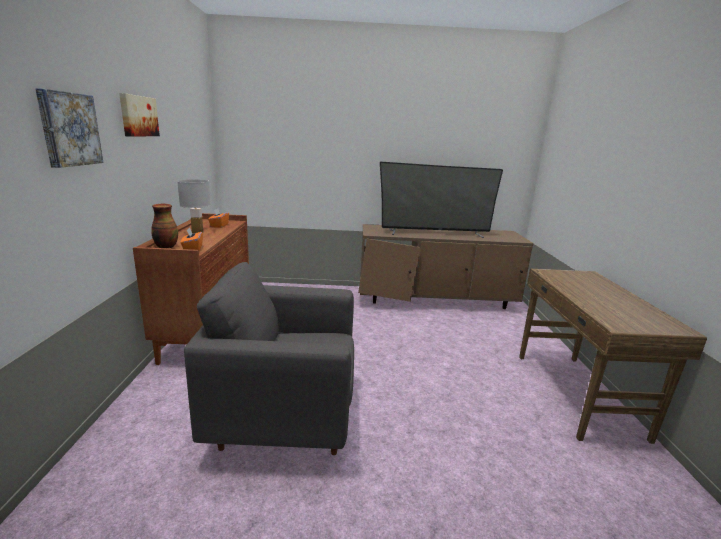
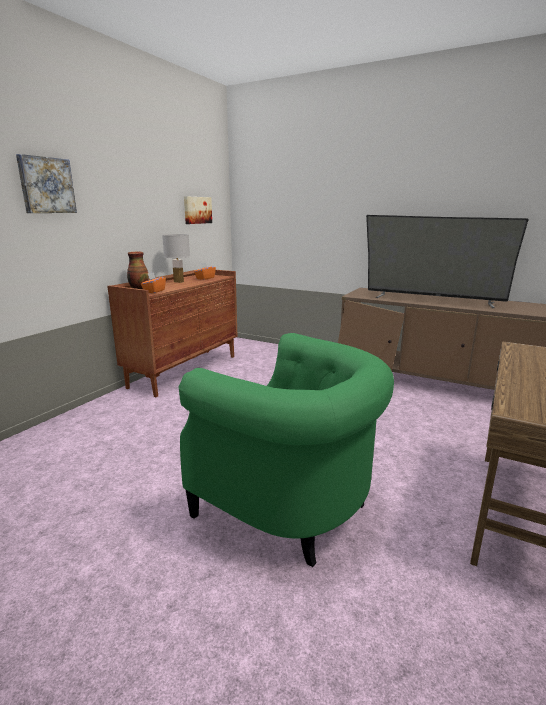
camera: 30 degrees right, 0 degrees up
picture [119,93,160,137] -> picture moved to [184,196,212,224]
grey armchair [184,262,354,455] -> none
none -> green armchair [178,333,394,567]

